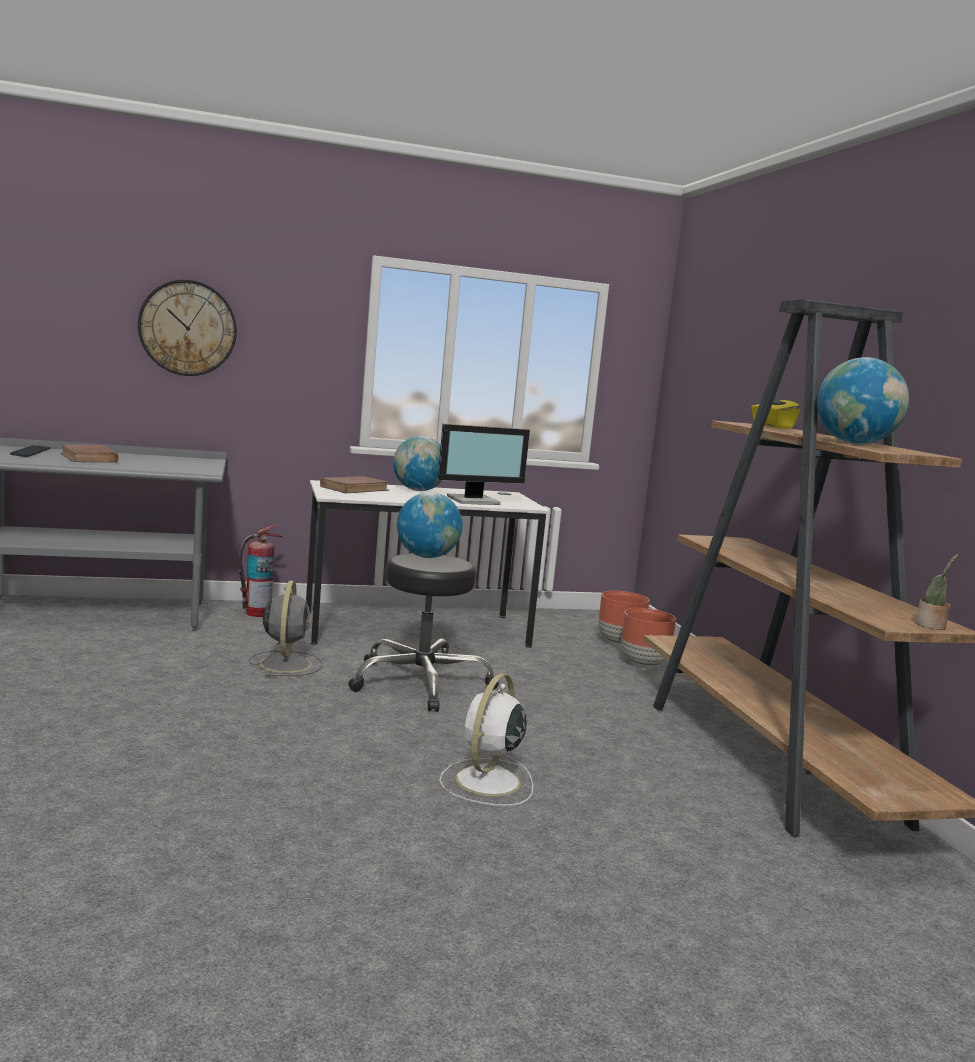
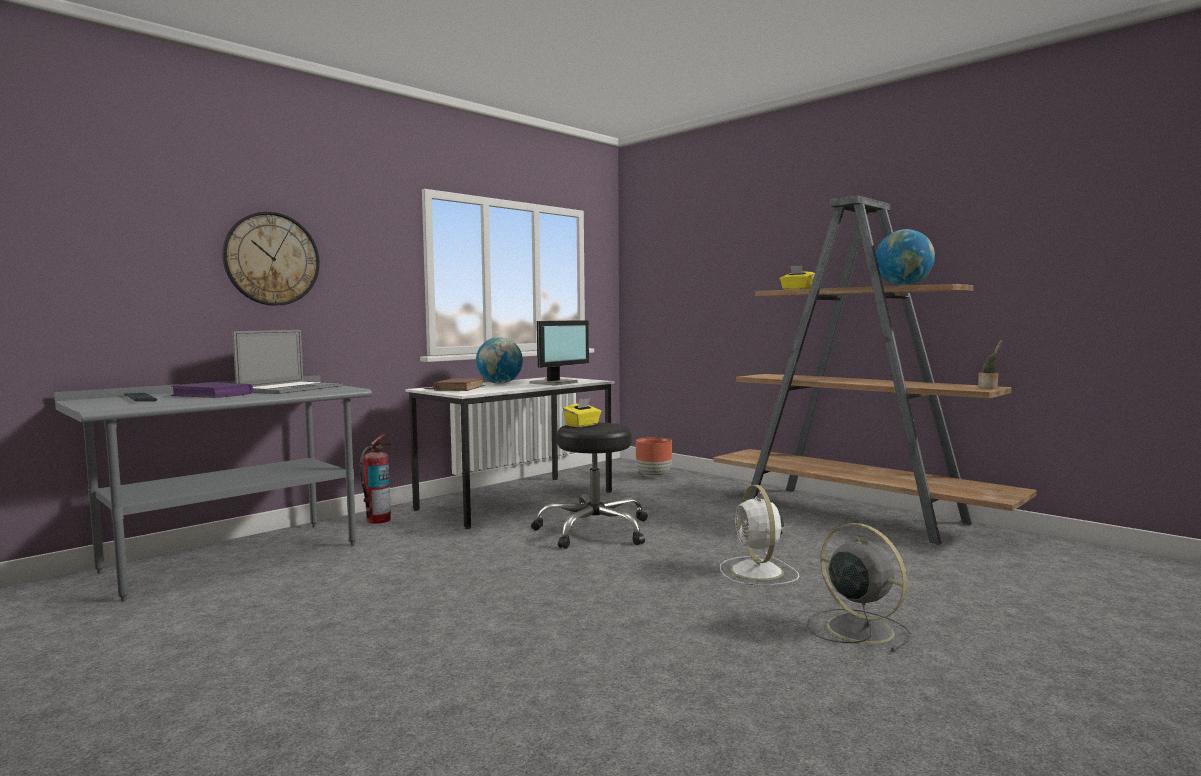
camera: 30 degrees left, 5 degrees down
brown book [60,444,119,463] -> purple book [171,382,253,398]
grey fan [249,581,323,677] -> grey fan moved to [807,523,911,652]
globe [397,492,462,558] -> yellow tissue box [563,398,601,427]
brown planter [621,608,676,667] -> none
none -> laptop [233,330,343,394]

